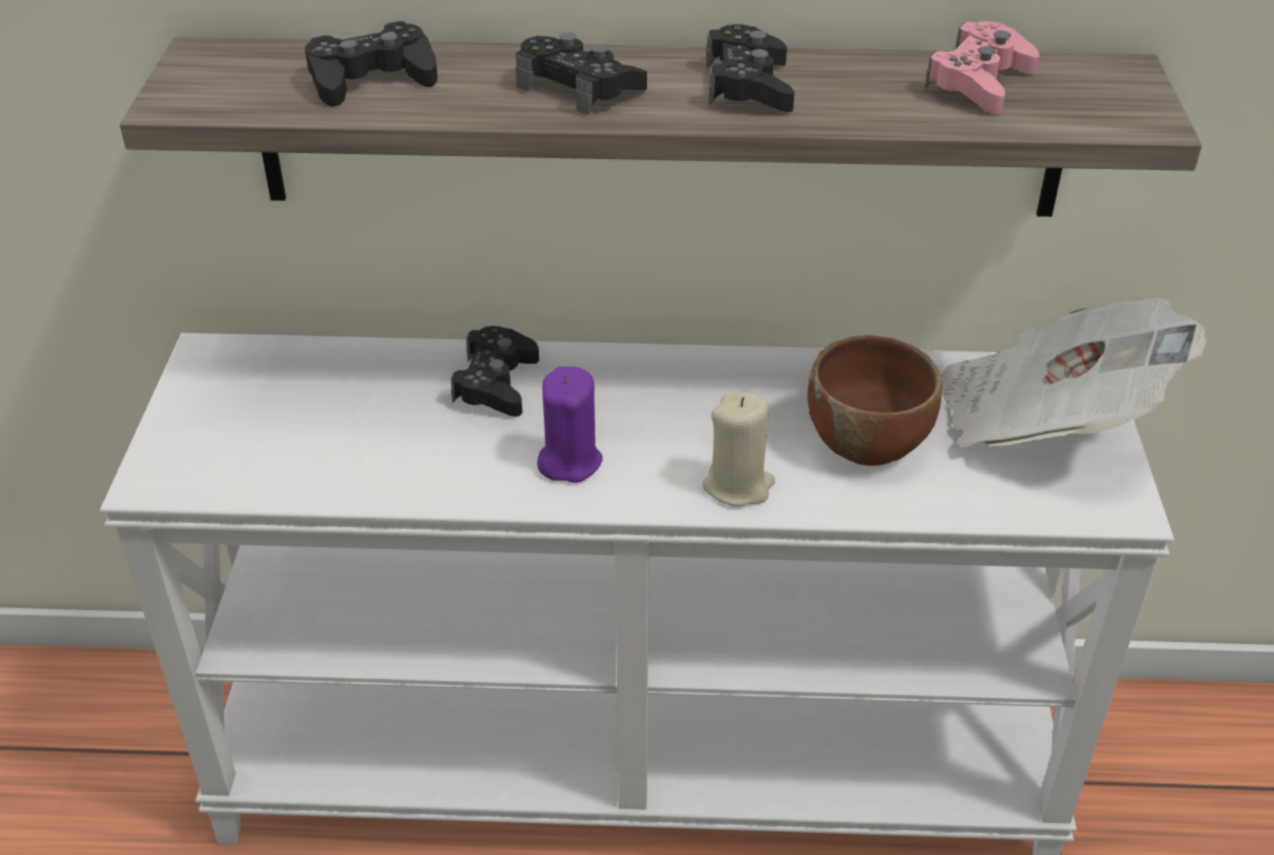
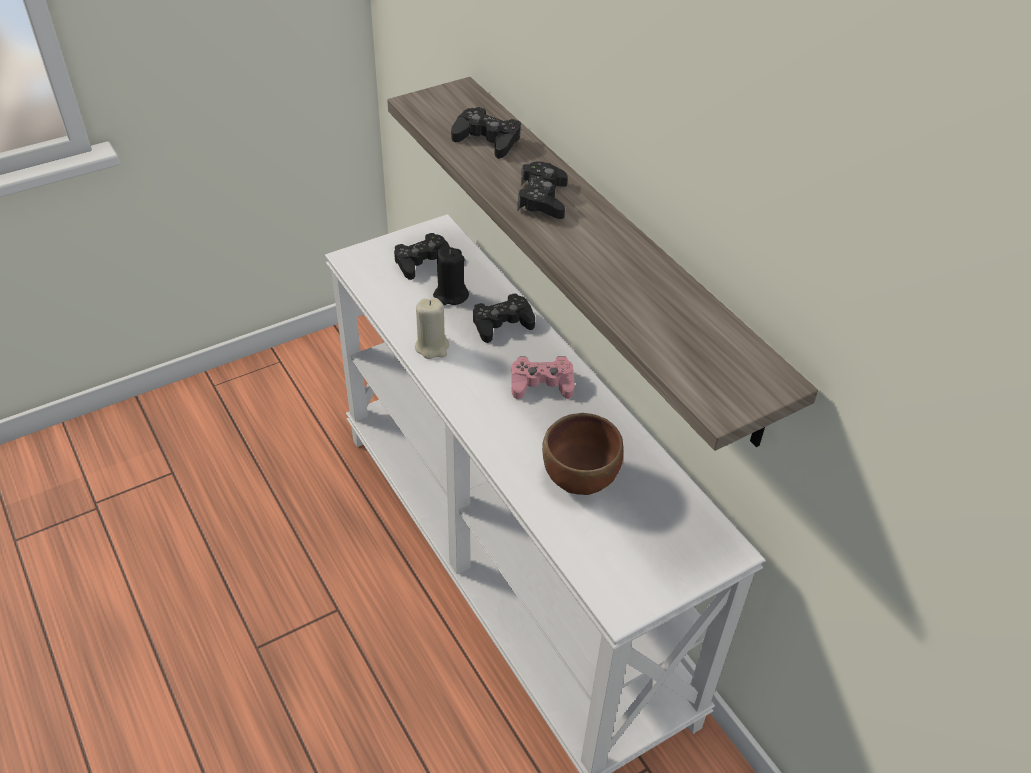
camera: 55 degrees right, 5 degrees up
purple candle [537,367,603,483] -> none
beige candle [702,392,775,506] -> beige candle moved to [415,298,449,359]
black game controller [706,24,794,112] -> black game controller moved to [394,233,450,280]
pink game controller [925,21,1039,114] -> pink game controller moved to [511,356,575,399]
newspaper [940,298,1206,447] -> none
none -> black candle [433,247,469,305]

